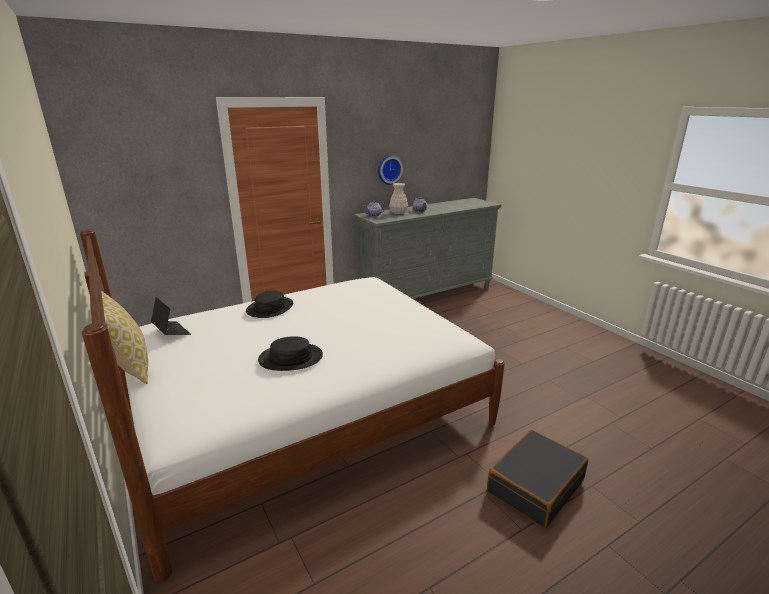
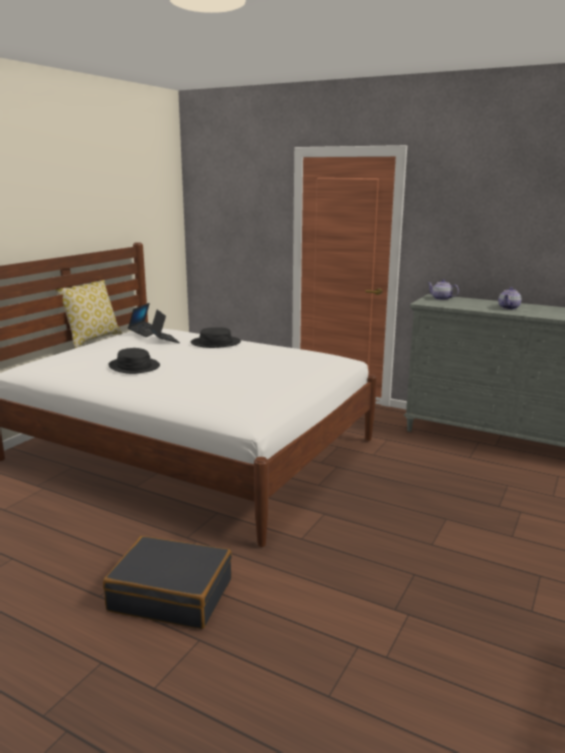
camera: 60 degrees right, 5 degrees down
wall clock [378,155,403,185] -> none
white vase [389,183,408,214] -> none
none -> laptop [150,310,180,343]

